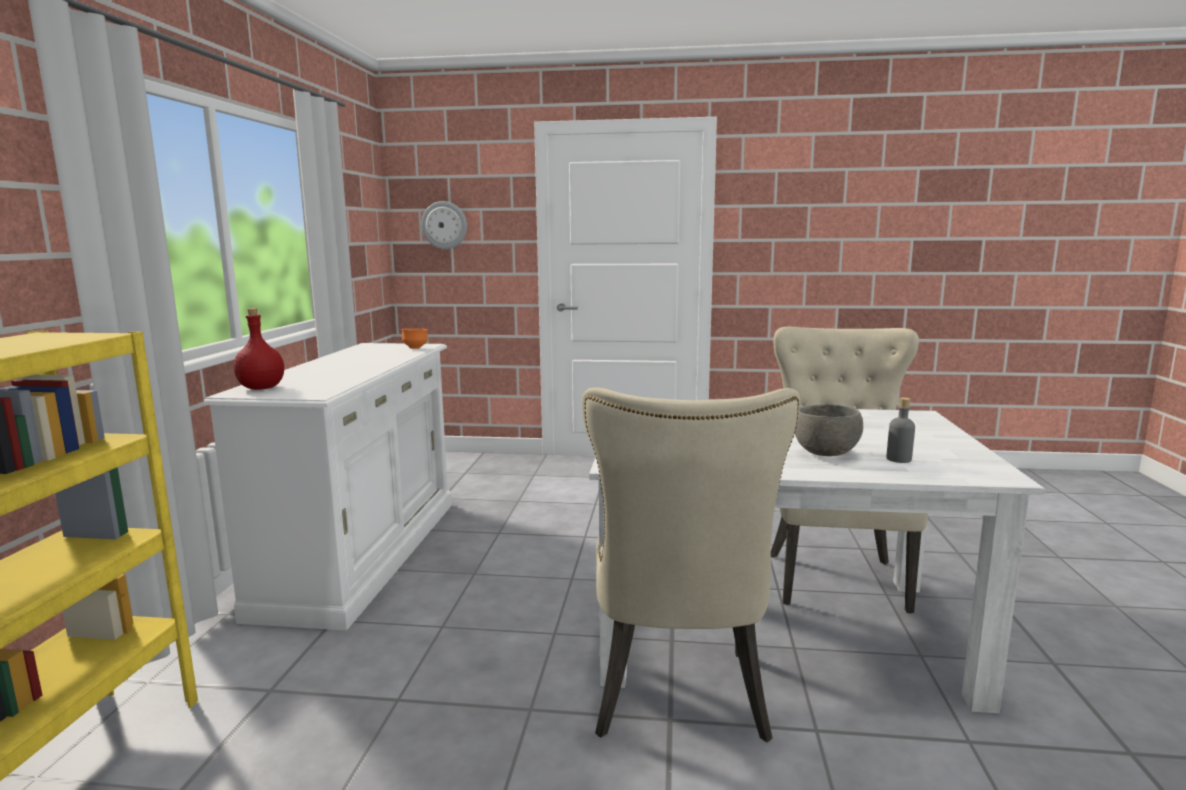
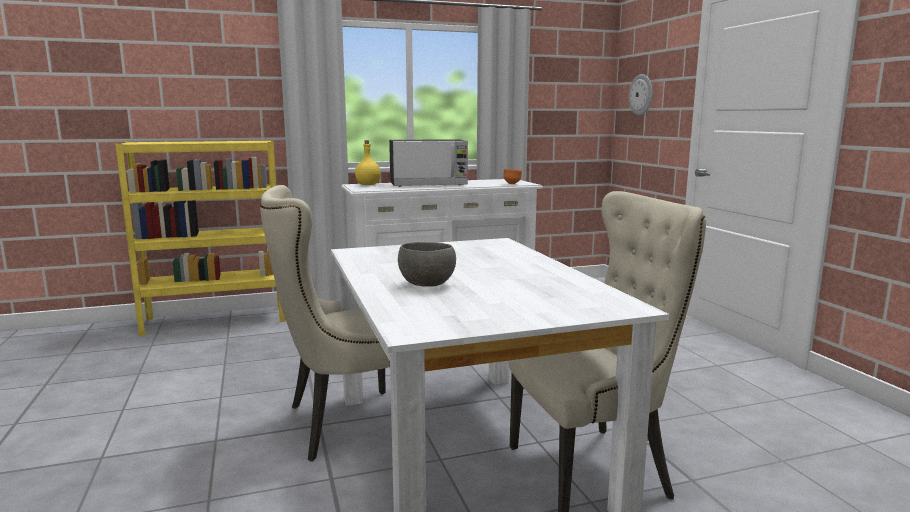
camera: 65 degrees right, 0 degrees up
red bottle [234,309,284,390] -> yellow bottle [355,140,381,185]
grey bottle [886,397,915,463] -> none
none -> microwave [389,139,468,187]

